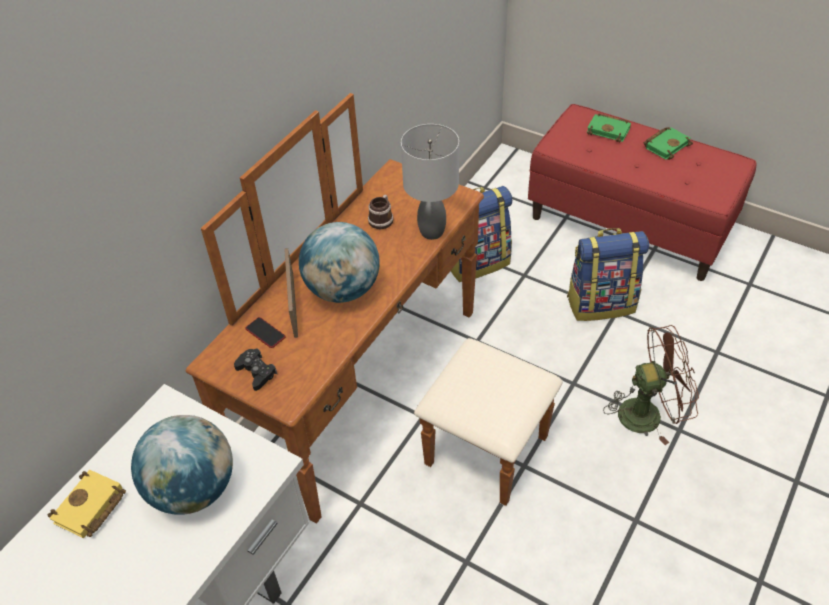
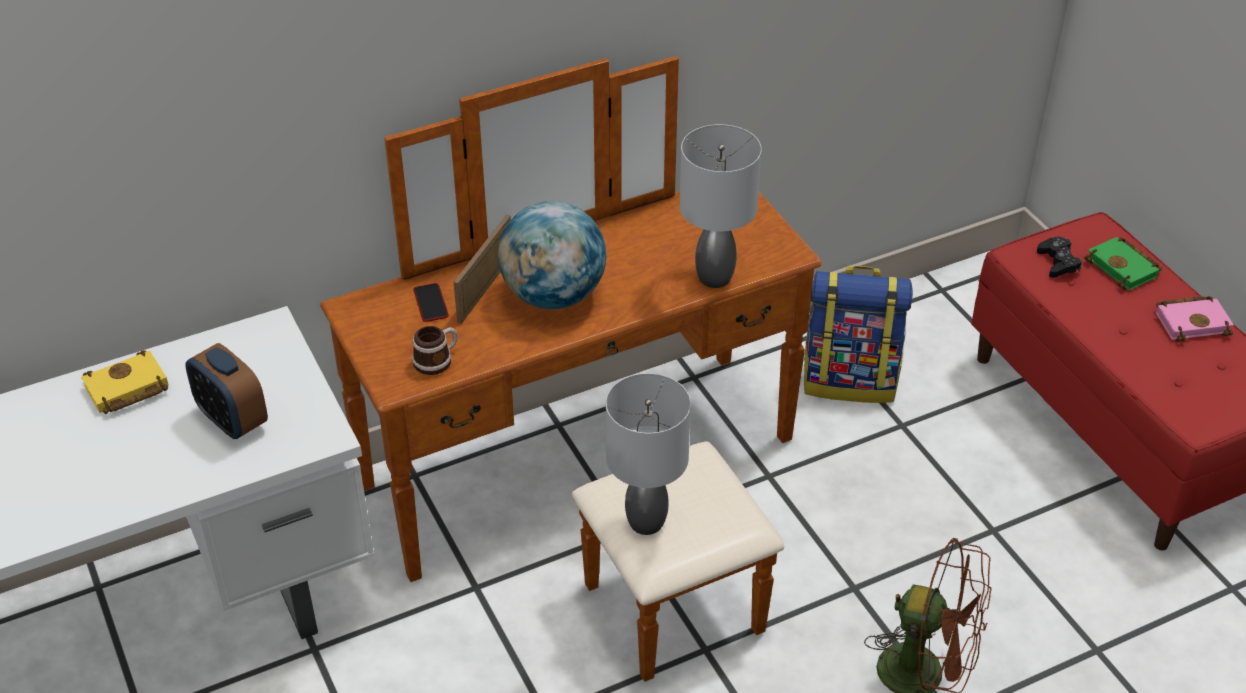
camera: 30 degrees right, 5 degrees down
globe [131,415,233,515] -> alarm clock [186,343,268,439]
black game controller [234,348,277,391] -> black game controller moved to [1037,237,1082,277]
mug [368,195,393,229] -> mug moved to [412,326,458,375]
backpack [567,228,649,321] -> none
green book [644,127,693,160] -> pink book [1156,296,1234,342]
none -> grey table lamp [606,373,691,535]

